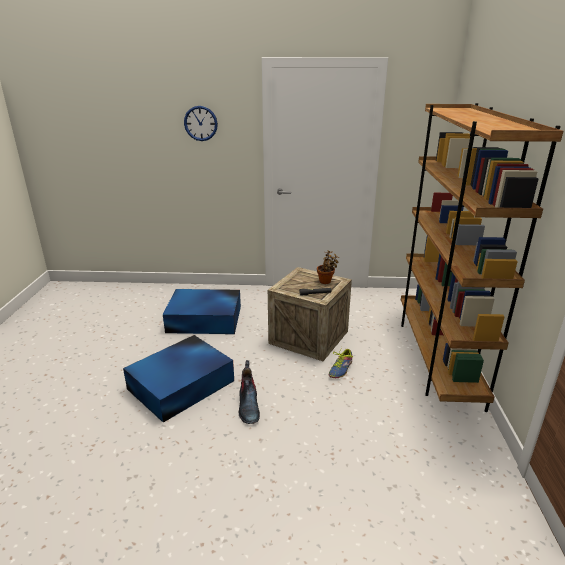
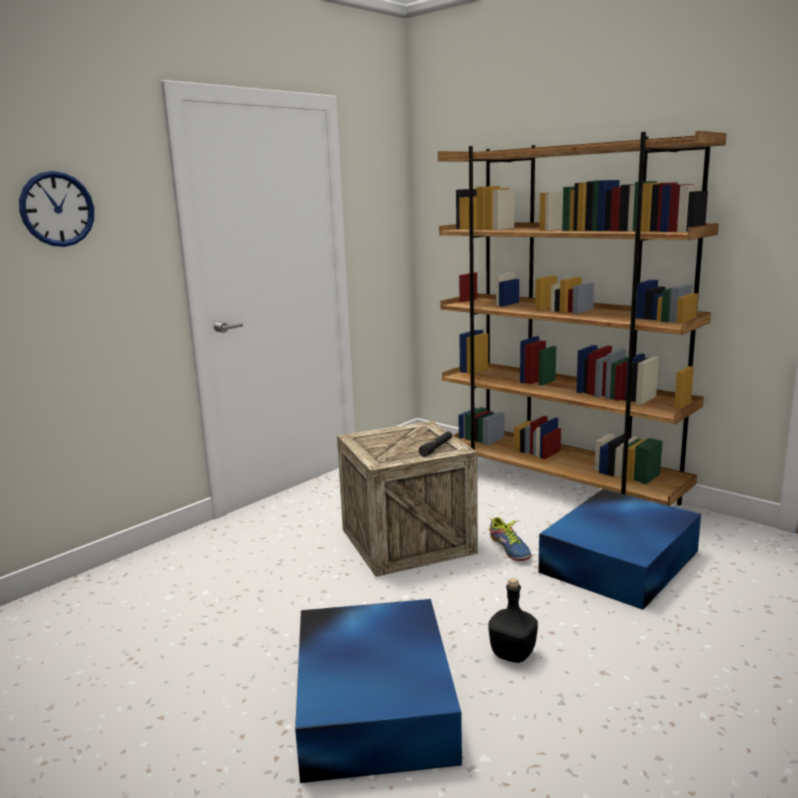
camera: 50 degrees left, 10 degrees down
blue storage box [163,289,241,334] -> blue storage box moved to [538,489,701,610]
boot [239,360,260,424] -> black bottle [488,578,538,663]
potted plant [317,250,339,284] -> none

